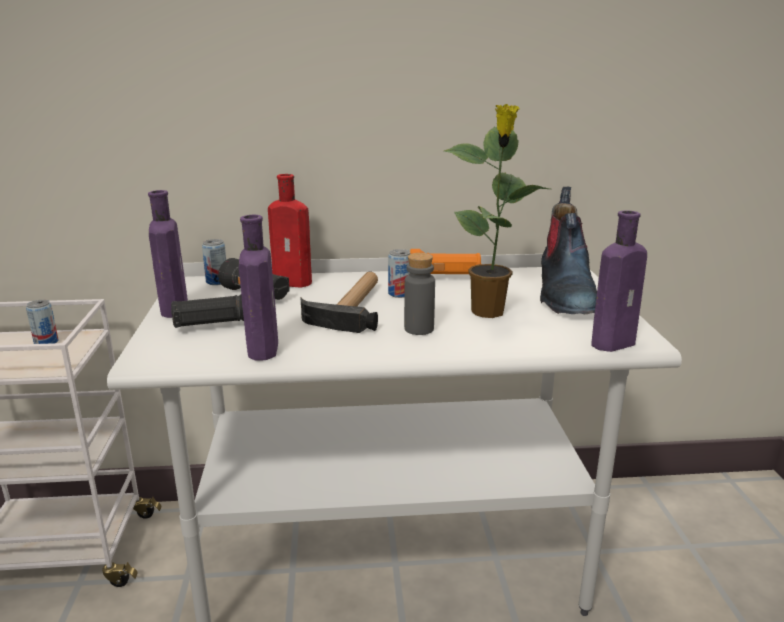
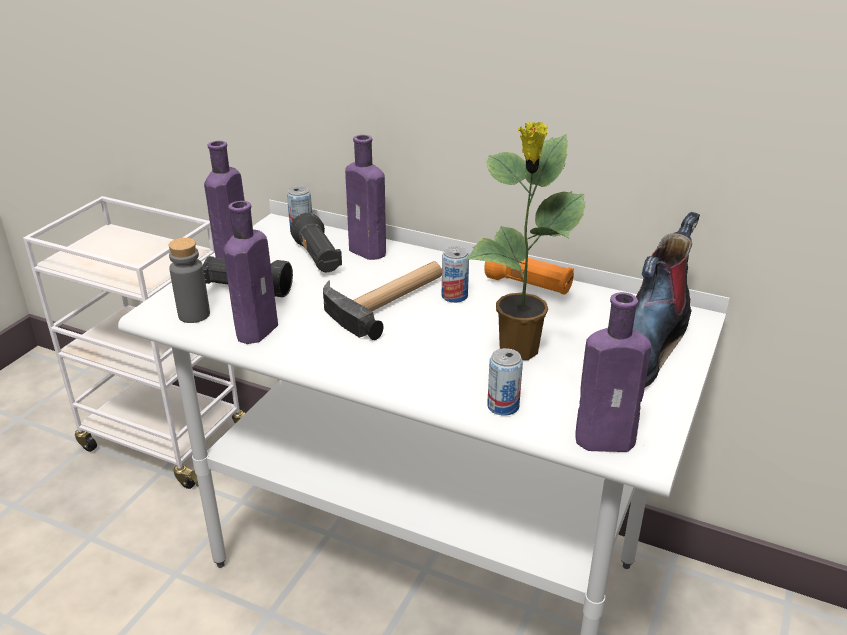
camera: 30 degrees right, 10 degrees up
can [26,300,59,344] -> can moved to [487,348,523,416]
red bottle [268,174,312,287] -> purple bottle [345,135,386,260]
grey bottle [404,253,435,335] -> grey bottle moved to [168,238,210,323]

